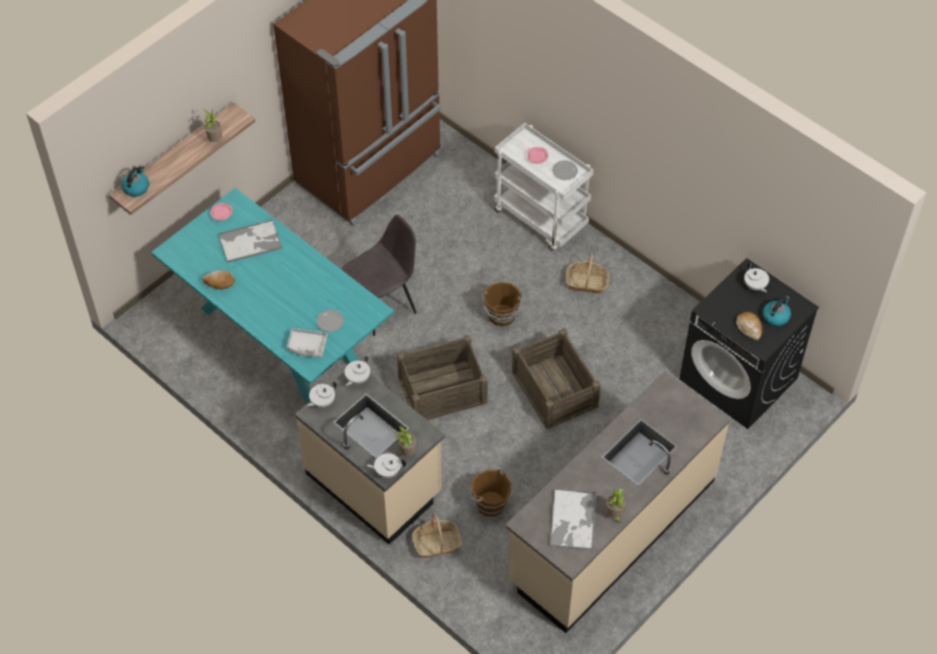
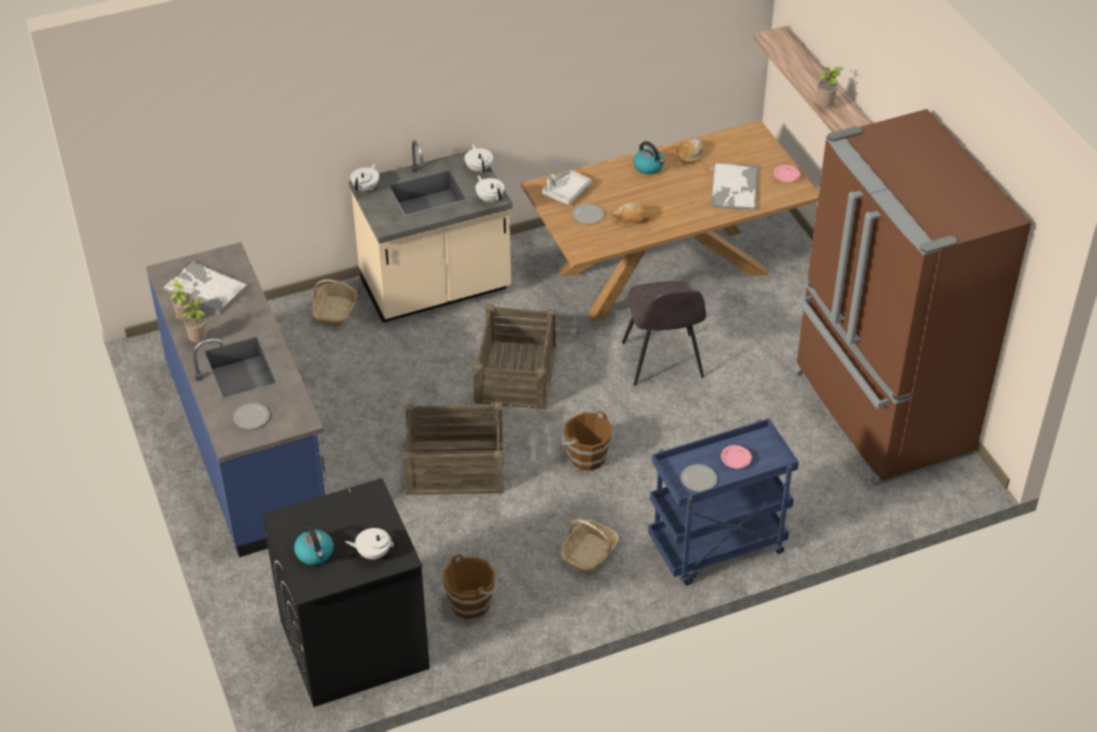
camera: 115 degrees right, 10 degrees down
kettle [121,165,149,197] -> kettle moved to [633,141,664,175]
turquoise dining table [151,188,394,404] -> brown dining table [521,120,819,321]
potted plant [394,426,416,456] -> potted plant moved to [182,297,207,342]
brown bucket [469,469,511,517] -> brown bucket moved to [443,554,498,619]
white cart [494,123,594,251] -> blue cart [648,418,799,585]
beige counter [505,371,730,633] -> blue counter [146,242,325,557]
bread [736,312,762,340] -> bread moved to [612,203,651,224]
none -> plate [233,403,269,429]

